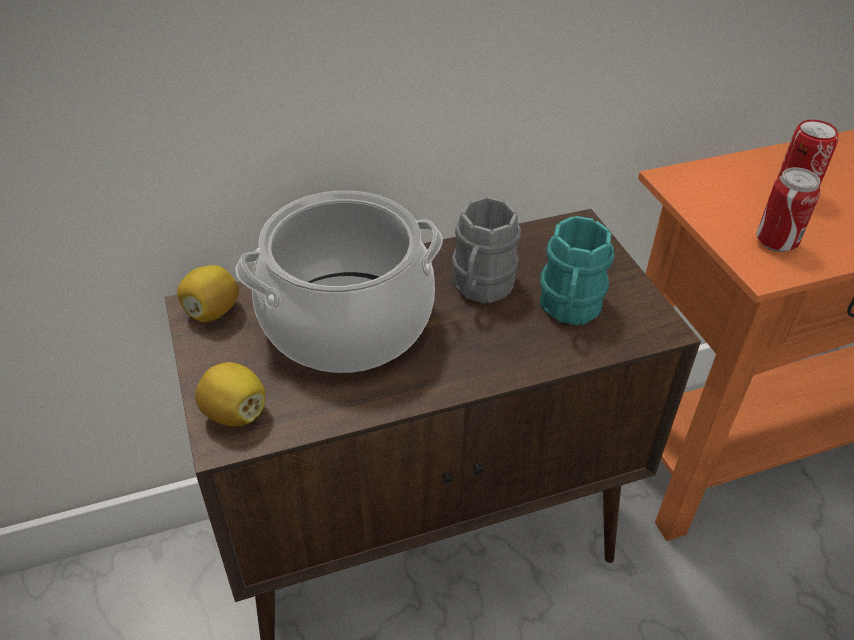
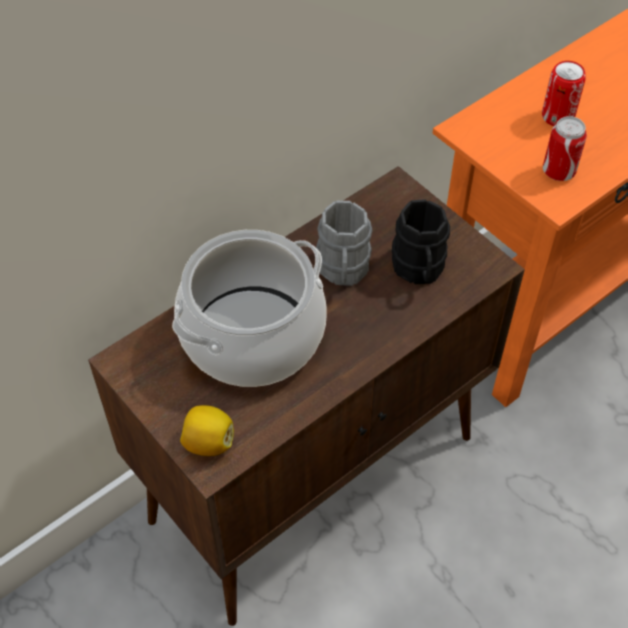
camera: 20 degrees left, 10 degrees up
lemon [177,265,239,322] -> none
turquoise mug [540,216,614,325] -> black mug [392,199,450,284]

